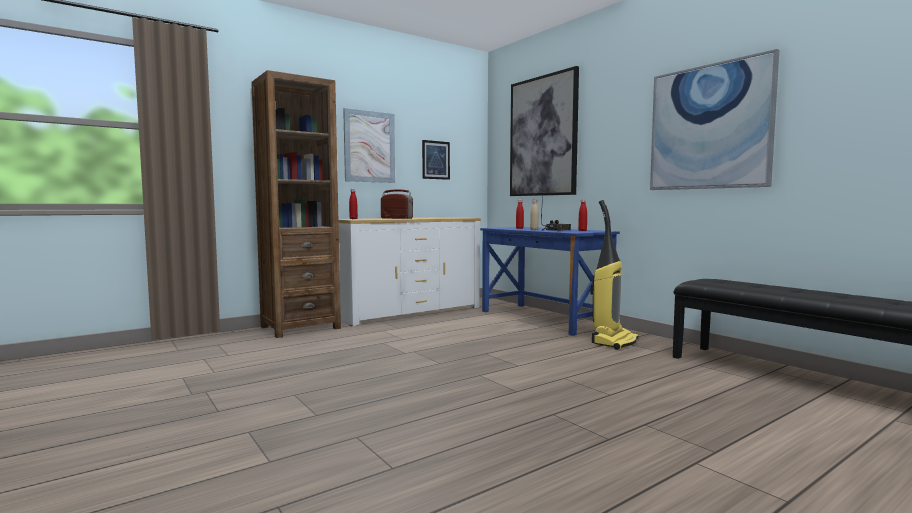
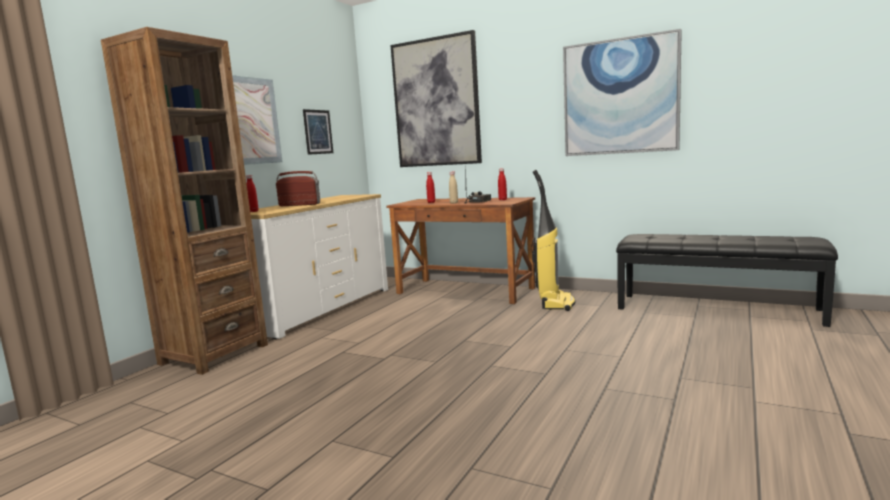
camera: 25 degrees left, 5 degrees up
blue desk [480,227,620,336] -> brown desk [386,197,536,304]

